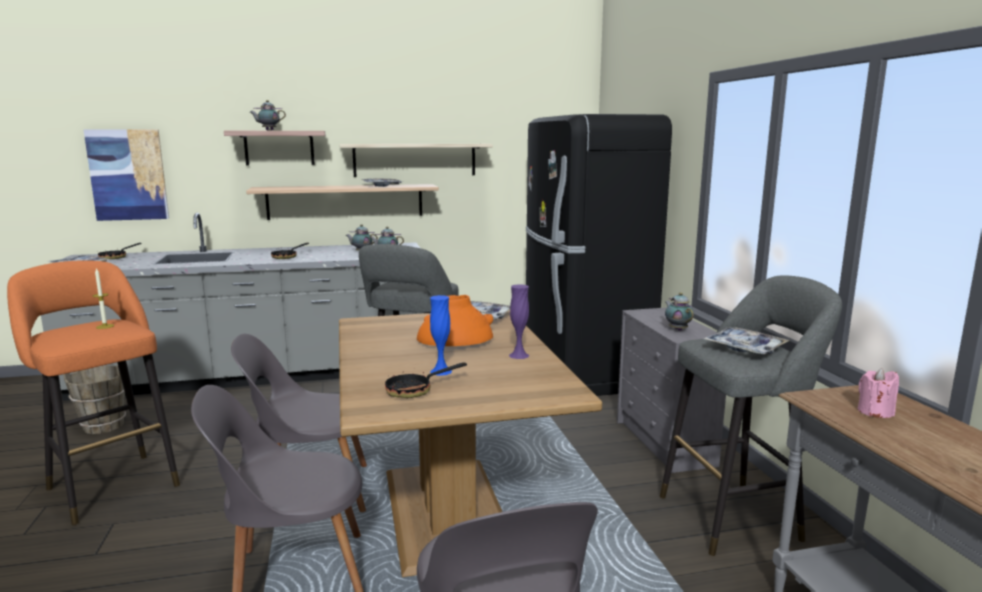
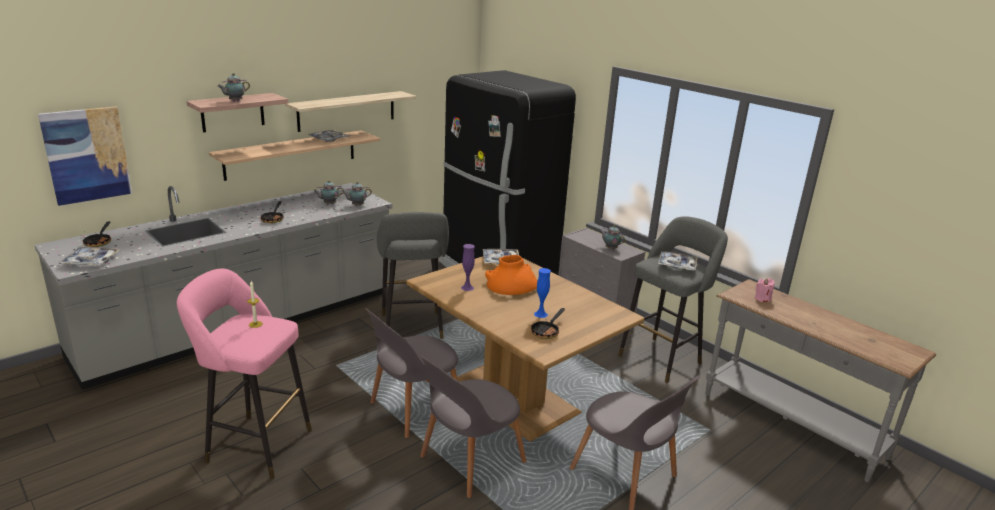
camera: 30 degrees left, 10 degrees up
orange stool [7,260,180,525] -> pink stool [177,269,312,479]
brown bucket [63,364,126,434] -> none
purple vase [509,284,529,359] -> purple vase moved to [461,244,475,291]

